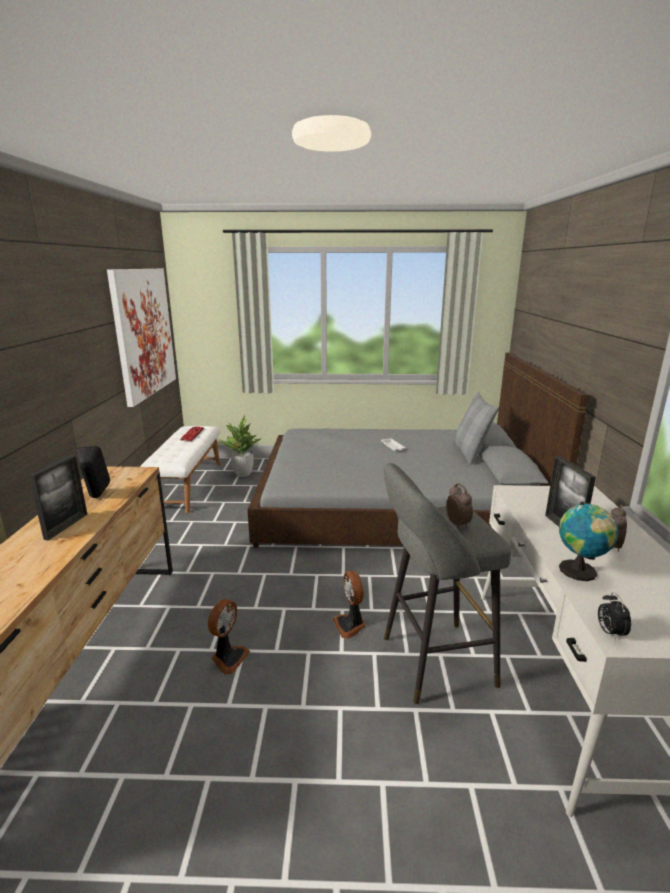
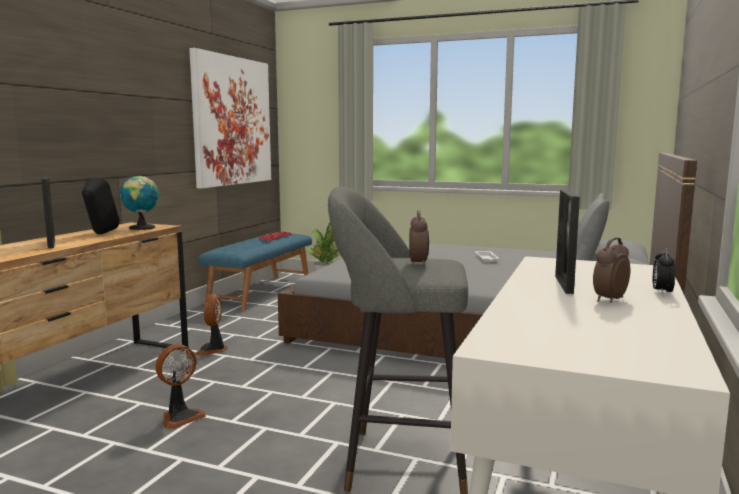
camera: 20 degrees right, 10 degrees down
picture frame [29,455,88,541] -> picture frame turned 60 degrees counterclockwise [41,176,55,248]
white bench [140,426,220,513] -> blue bench [198,233,312,311]
fan [333,571,366,639] -> fan moved to [195,294,228,355]
globe [559,502,618,581] -> globe moved to [120,175,159,230]
alarm clock [598,592,631,641] -> alarm clock moved to [653,248,676,295]

